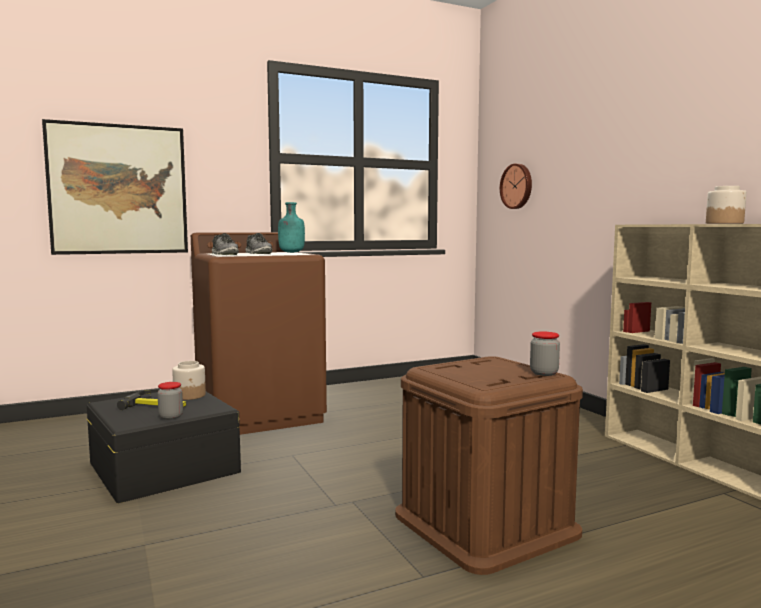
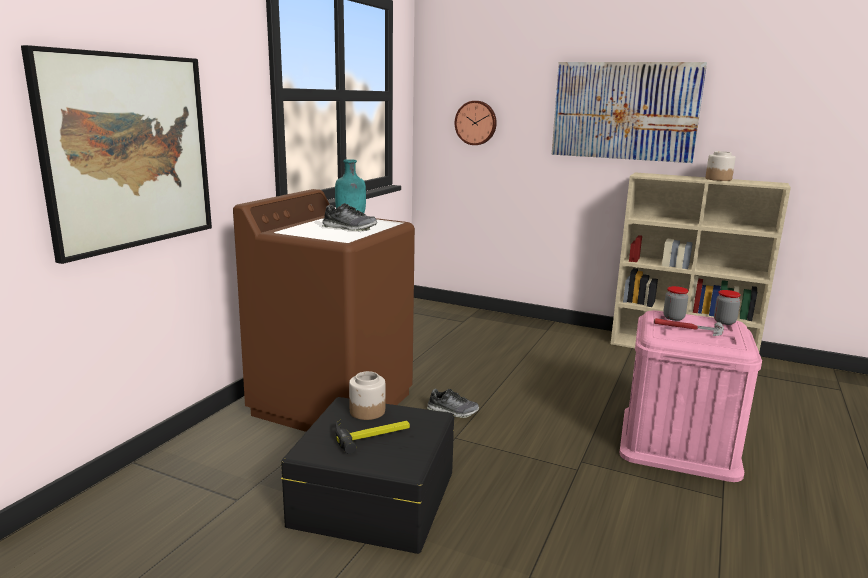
camera: 40 degrees left, 10 degrees up
jar [157,382,183,420] -> jar moved to [663,286,689,321]
shoe [212,233,239,255] -> shoe moved to [427,389,479,418]
brown storage box [395,356,583,575] -> pink storage box [619,310,762,482]
none -> picture [552,62,707,163]
none -> hammer [654,318,724,336]

